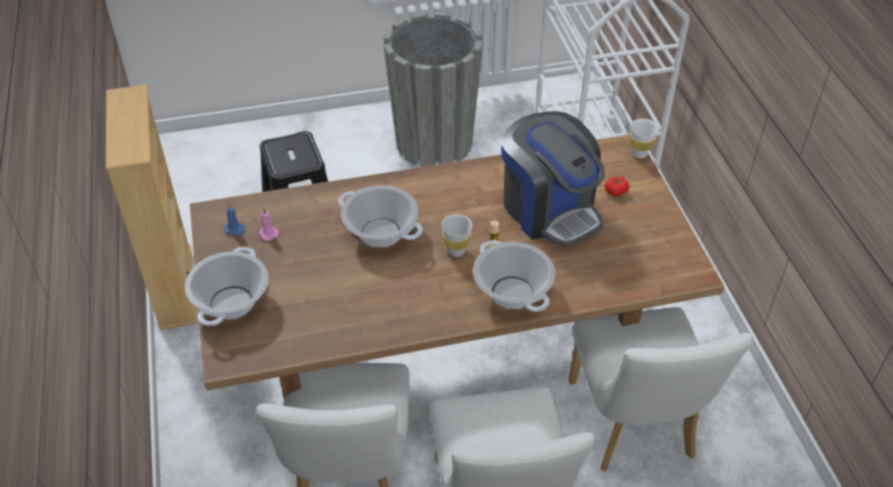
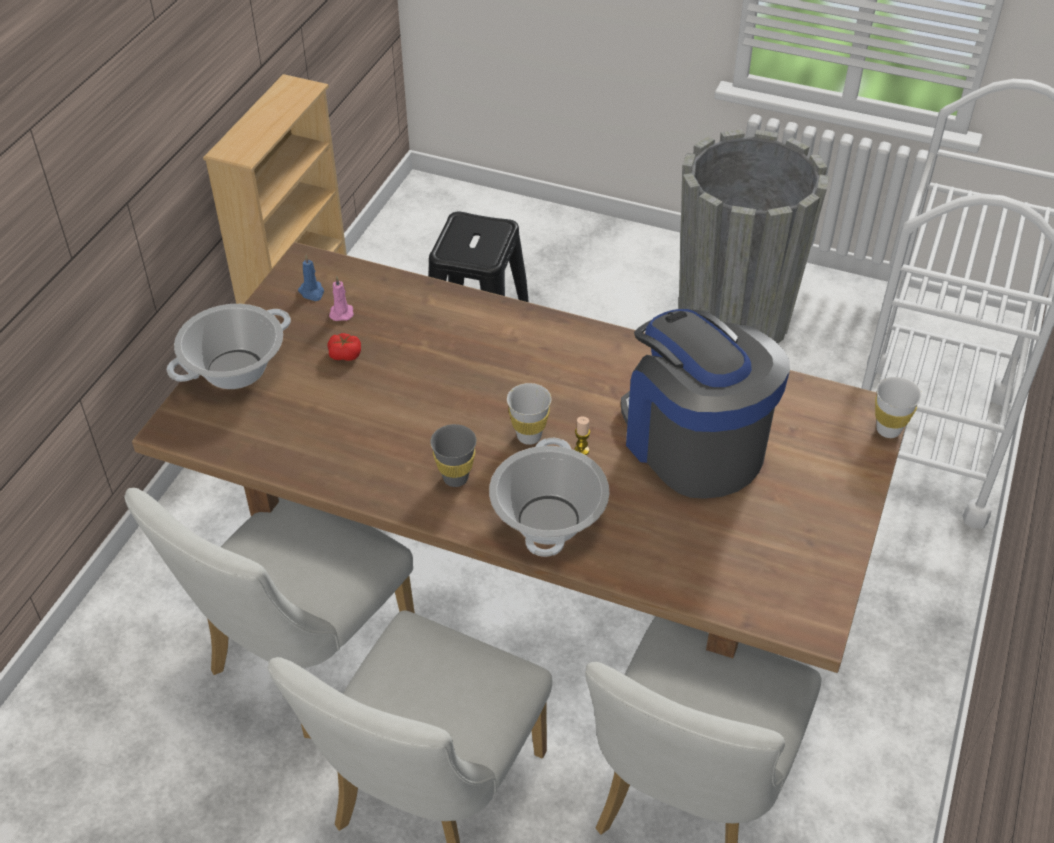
camera: 35 degrees right, 0 degrees up
cooking pot [338,185,423,247] -> none
coffee machine [501,111,605,247] -> coffee machine turned 150 degrees clockwise [621,309,790,499]
tomato [605,176,629,197] -> tomato moved to [327,333,361,361]
none -> grey cup [430,424,477,487]

